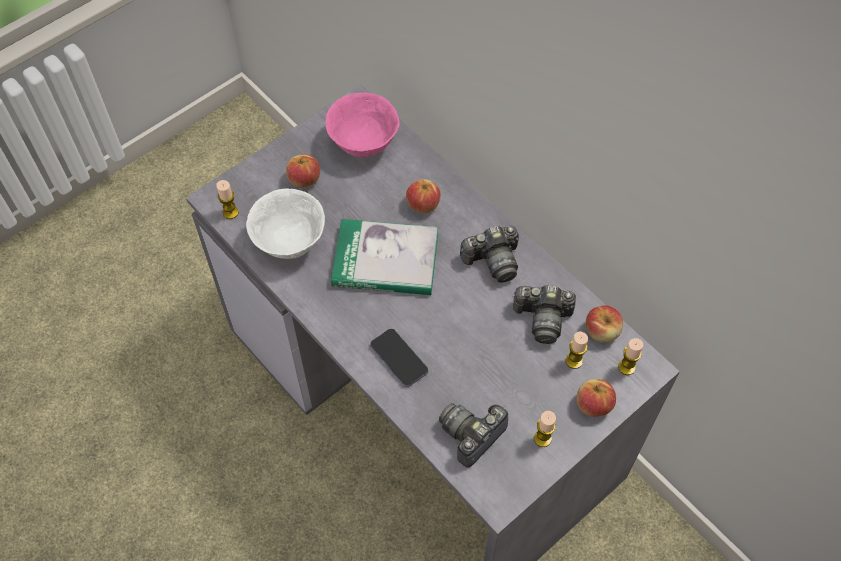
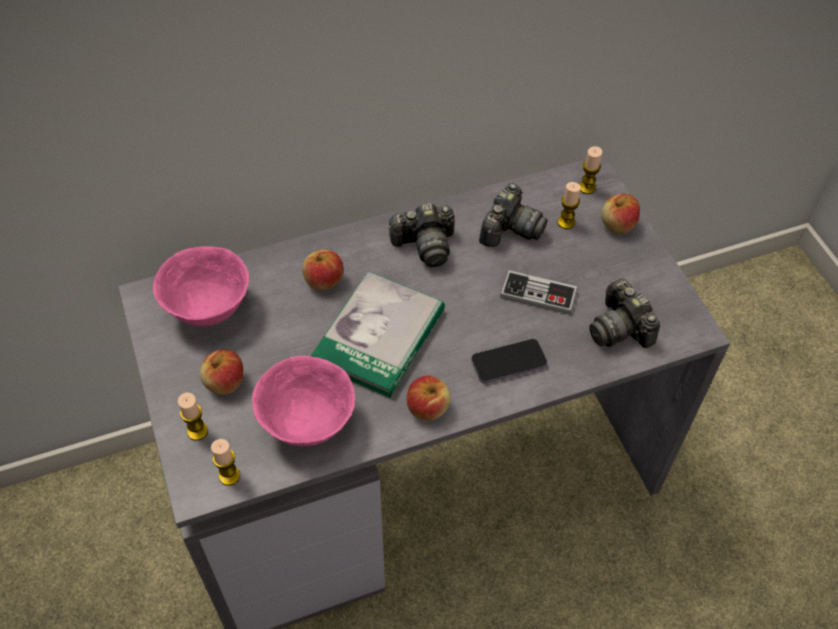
camera: 70 degrees left, 5 degrees down
white bowl [246,189,325,259] -> pink bowl [252,356,355,446]
camera [460,225,519,283] -> camera turned 75 degrees clockwise [388,203,455,267]
candle [534,411,556,447] -> candle moved to [178,392,208,441]
apple [586,306,623,342] -> apple moved to [407,375,451,420]
none -> game controller [500,270,578,315]

